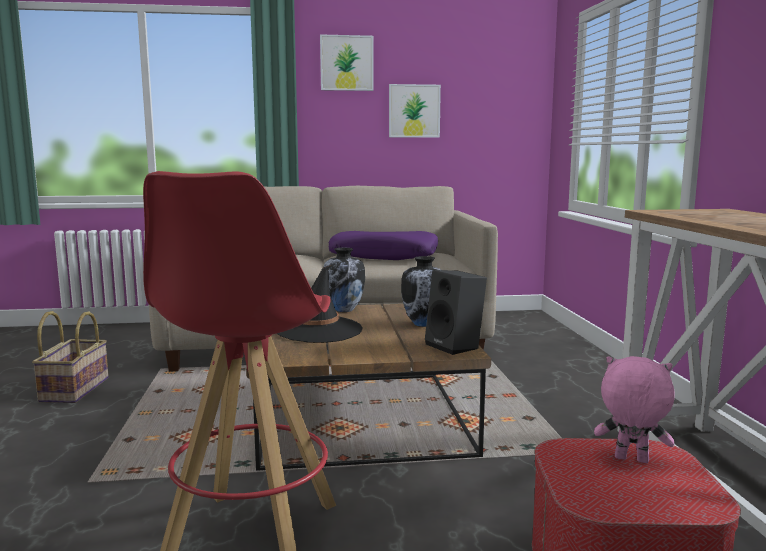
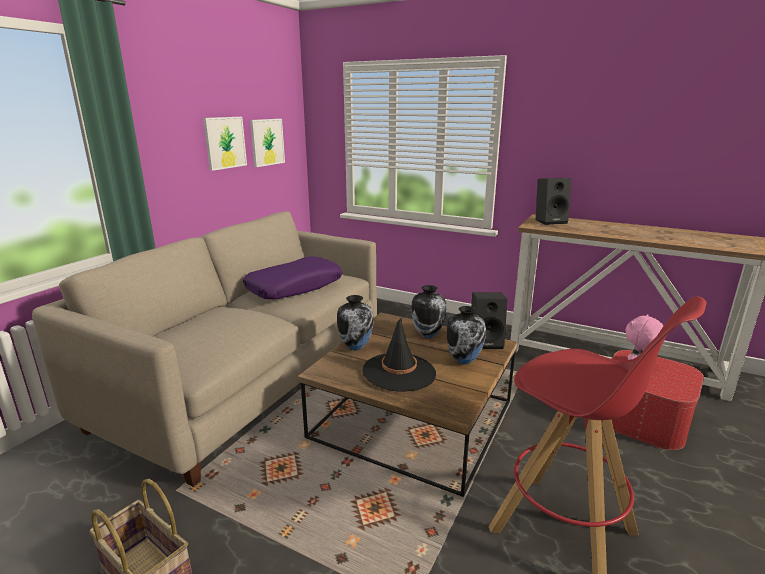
camera: 55 degrees left, 10 degrees up
picture [320,34,374,91] -> picture moved to [250,119,285,167]
none -> vase [447,306,486,364]
none -> black speaker [536,178,571,225]

